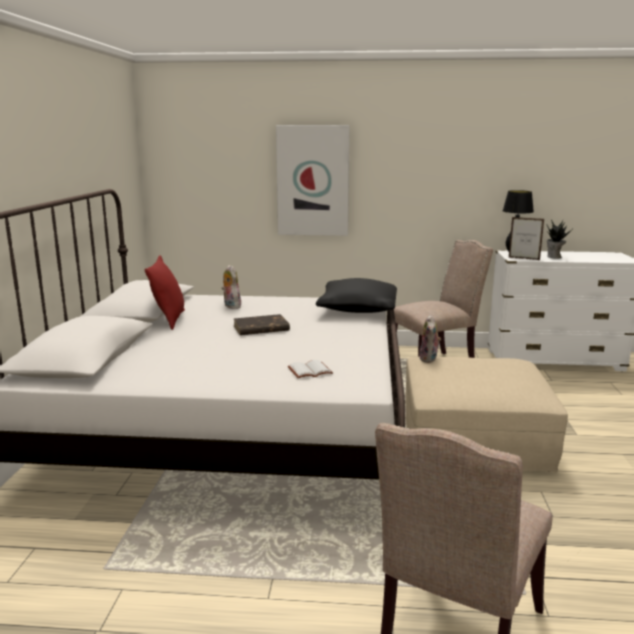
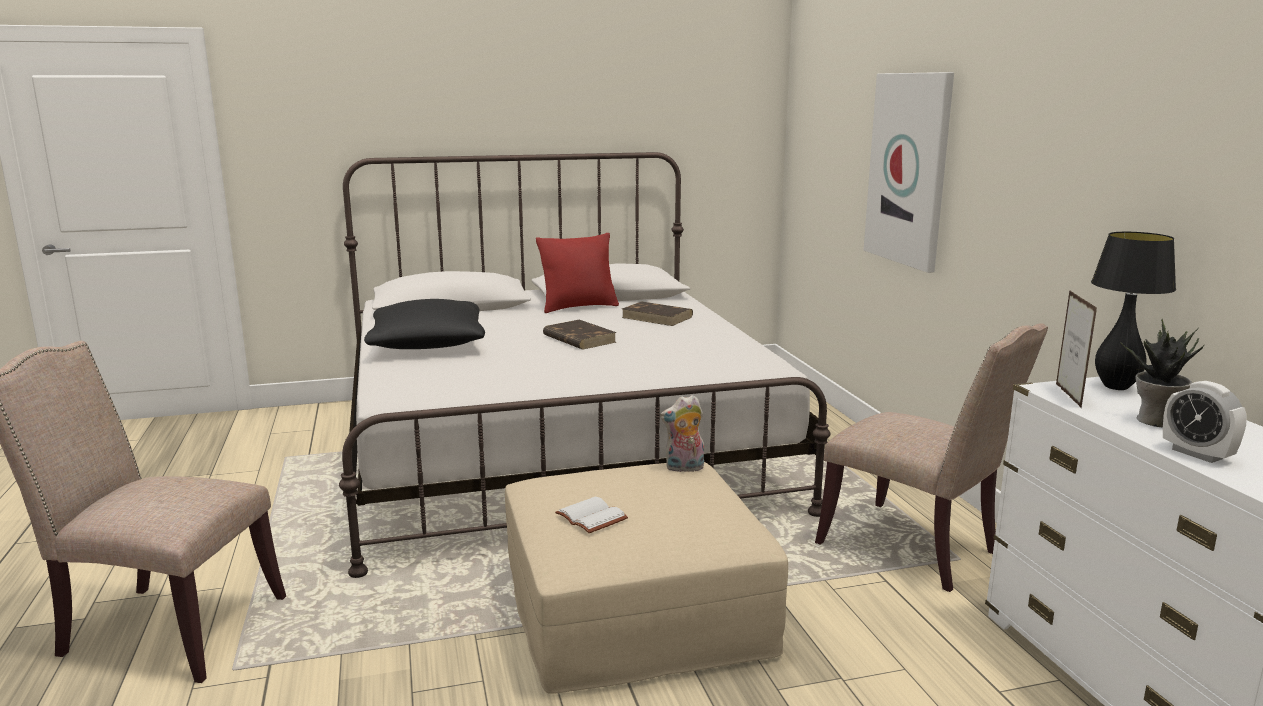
camera: 70 degrees right, 0 degrees up
plush toy [221,265,241,309] -> brown book [622,302,693,326]
white book [288,360,333,378] -> white book moved to [555,497,628,533]
black pillow [316,278,397,313] -> black pillow moved to [364,299,485,349]
none -> alarm clock [1163,381,1247,463]

